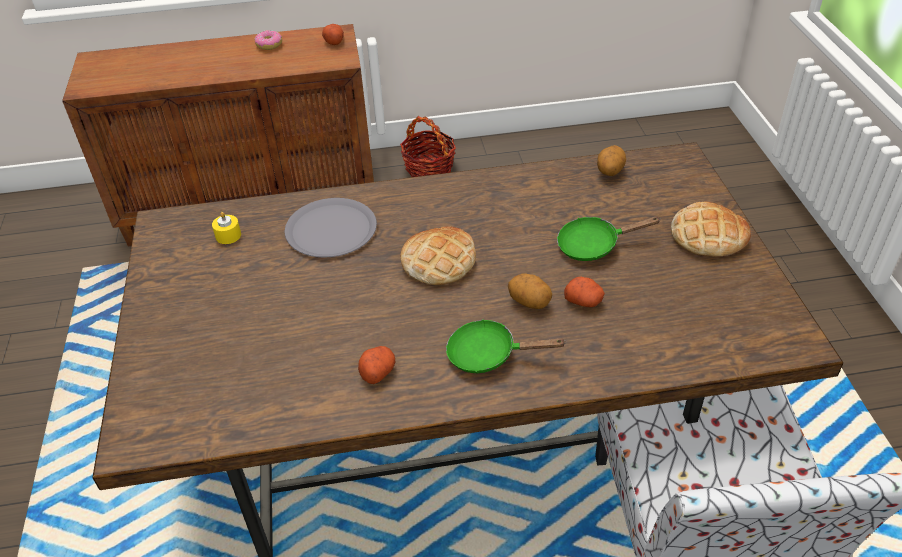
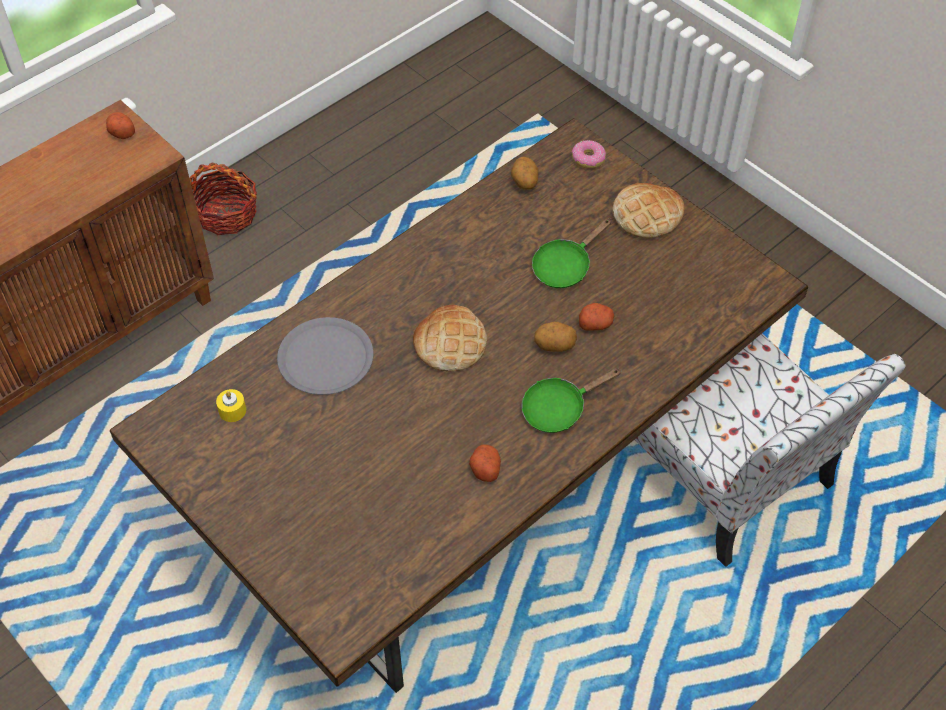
camera: 35 degrees left, 10 degrees up
donut [255,30,282,50] -> donut moved to [572,140,606,169]

